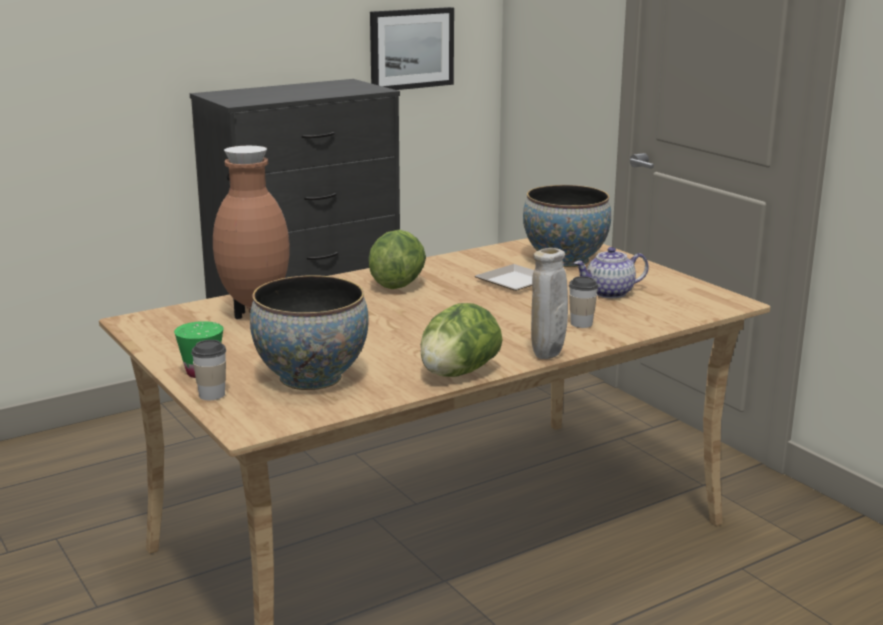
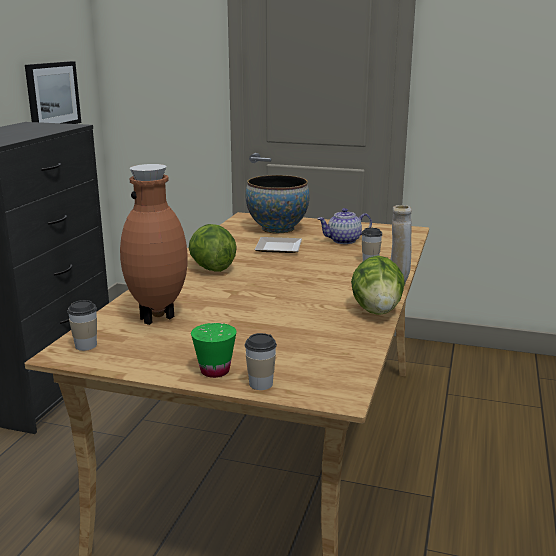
camera: 40 degrees left, 0 degrees up
bowl [250,275,369,390] -> none
teapot [574,247,649,298] -> teapot turned 45 degrees clockwise [317,208,372,244]
none -> cup [67,300,97,351]

